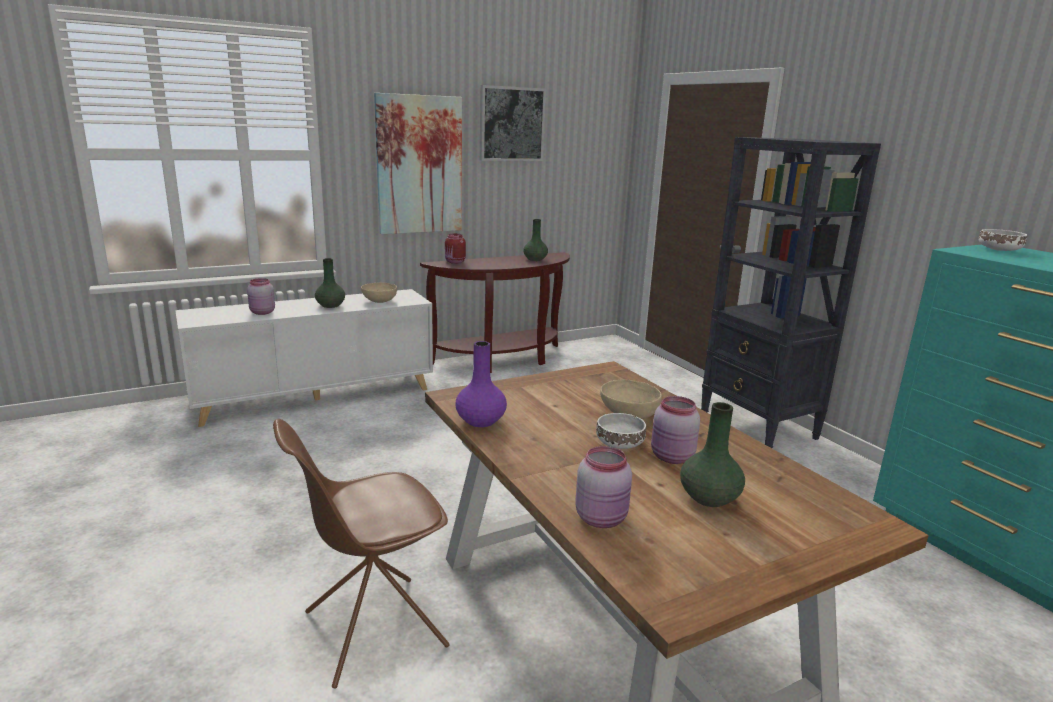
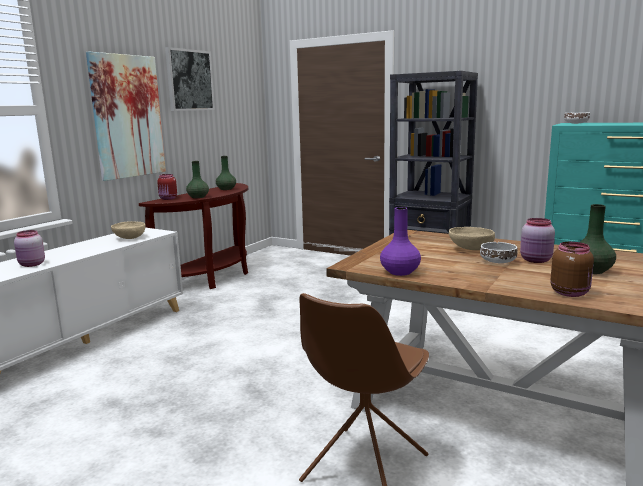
camera: 30 degrees left, 5 degrees down
green vase [315,258,345,308] -> green vase moved to [186,161,209,198]
pink jar [575,446,632,528] -> brown jar [550,242,594,297]

